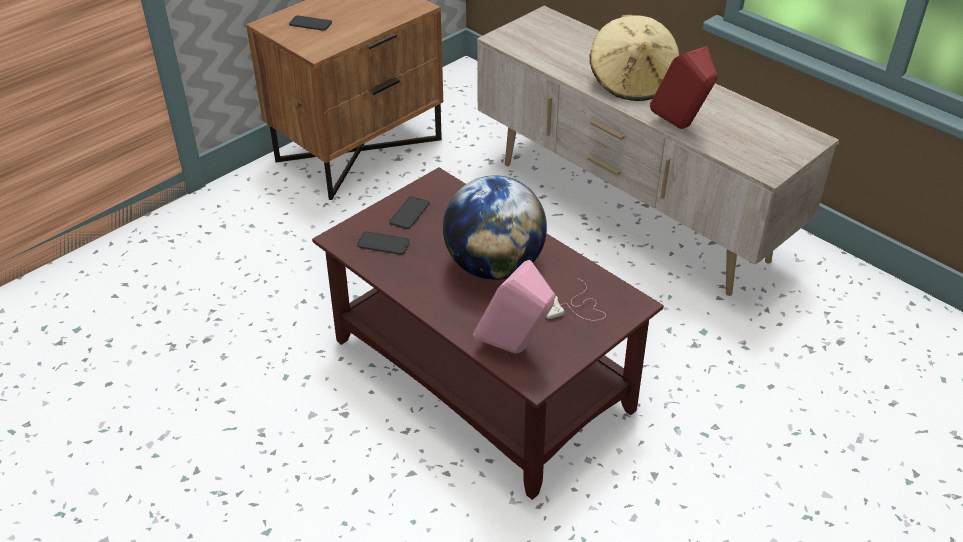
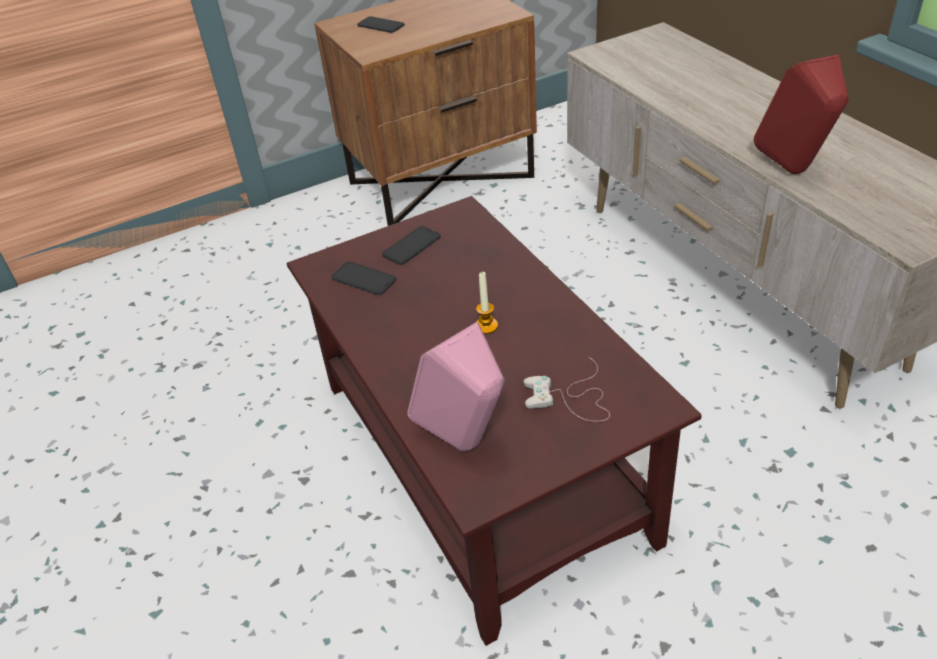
camera: 20 degrees right, 0 degrees up
globe [443,175,547,280] -> candle [476,272,498,334]
beige hat [589,15,680,101] -> none

